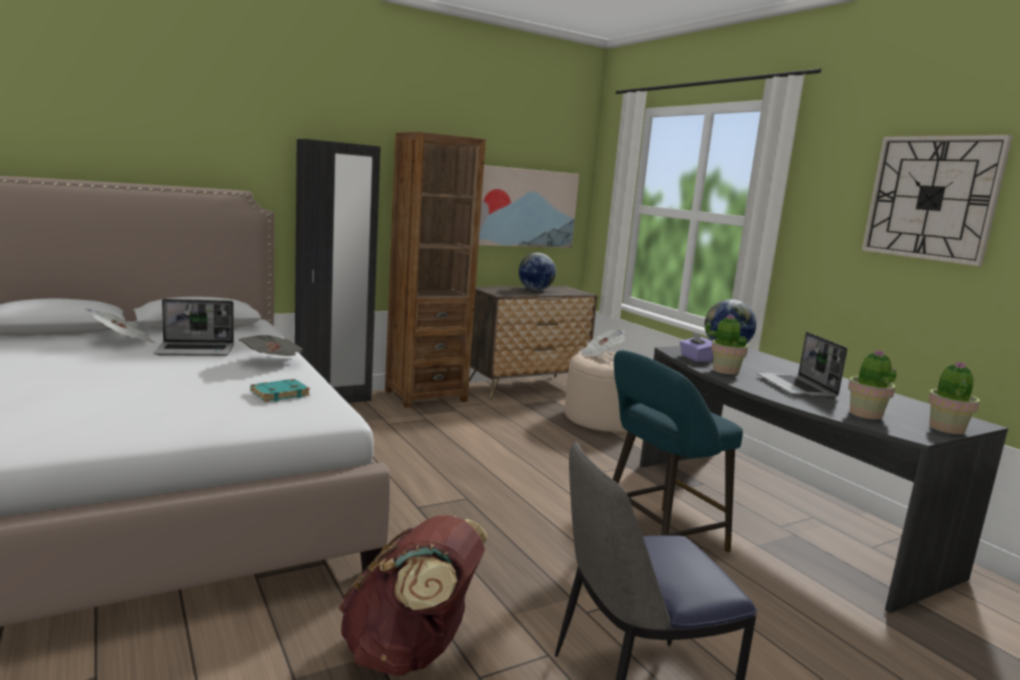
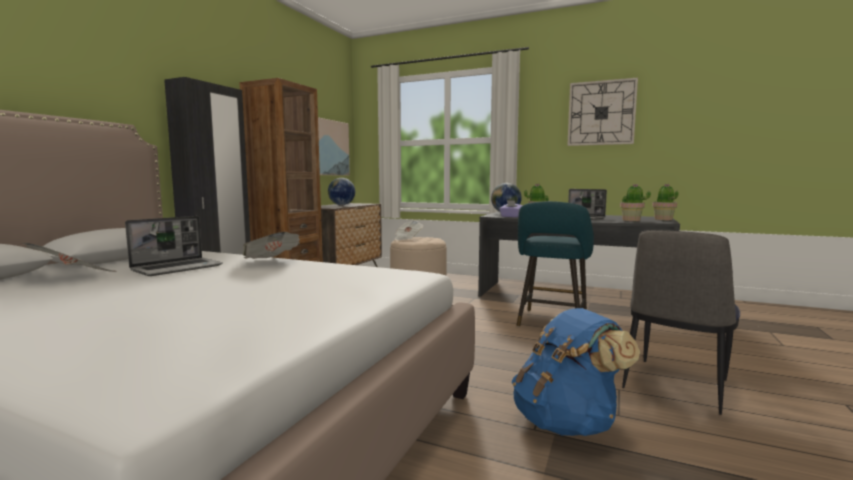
camera: 35 degrees left, 5 degrees down
turquoise book [251,379,310,402] -> none
brown backpack [339,515,488,676] -> blue backpack [512,308,640,436]

